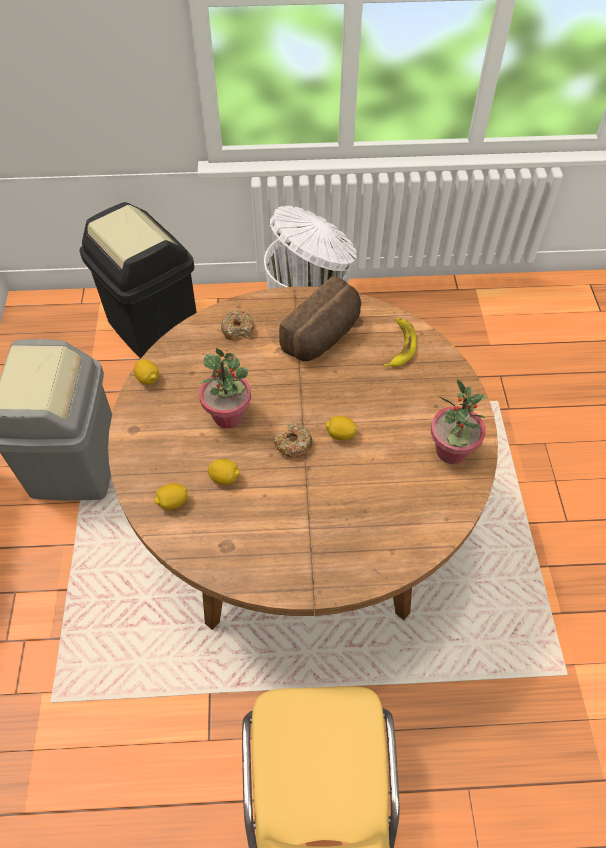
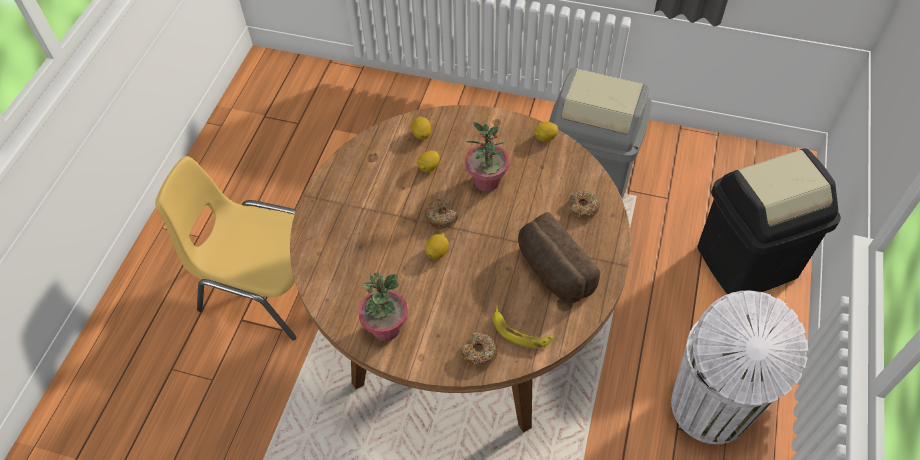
camera: 110 degrees right, 0 degrees up
none -> donut [460,332,498,367]

